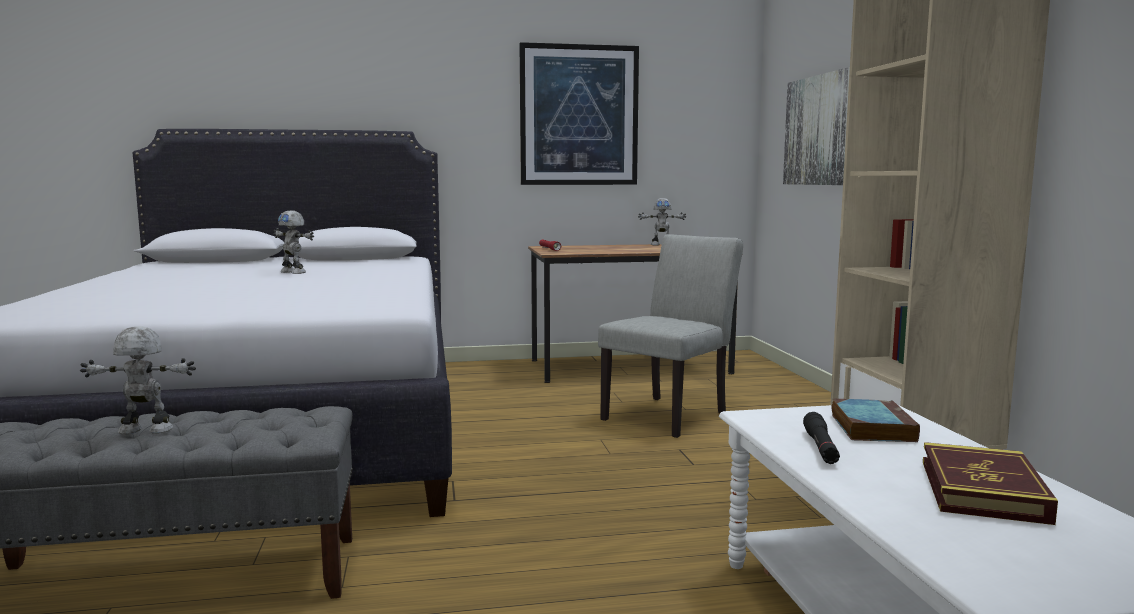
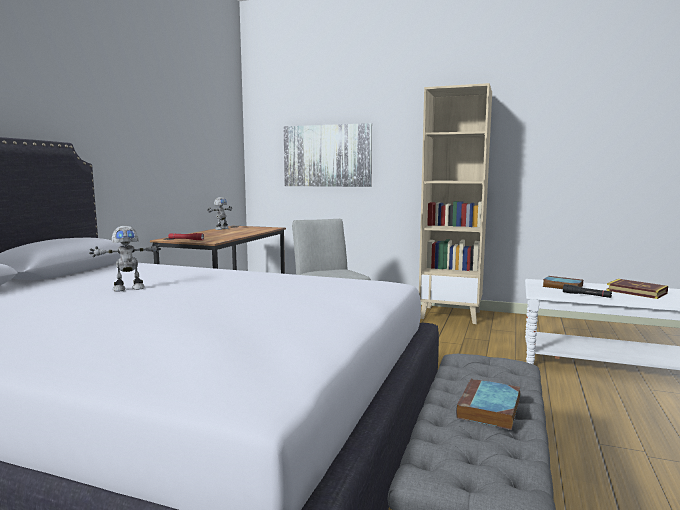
camera: 60 degrees left, 0 degrees up
toy robot [80,326,196,434] -> book [456,378,521,430]
picture [519,42,639,185] -> none

